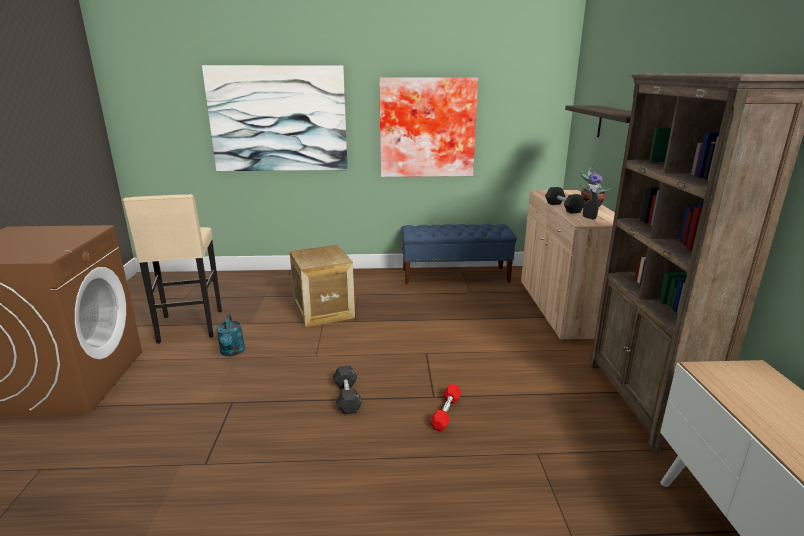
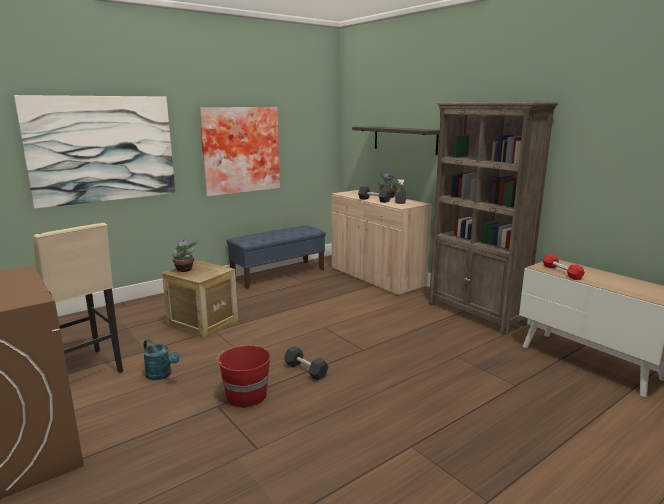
camera: 35 degrees left, 5 degrees down
red dumbbell [430,384,461,432] -> red dumbbell moved to [543,254,585,280]
none -> potted plant [172,237,199,272]
none -> red bucket [216,345,271,408]

